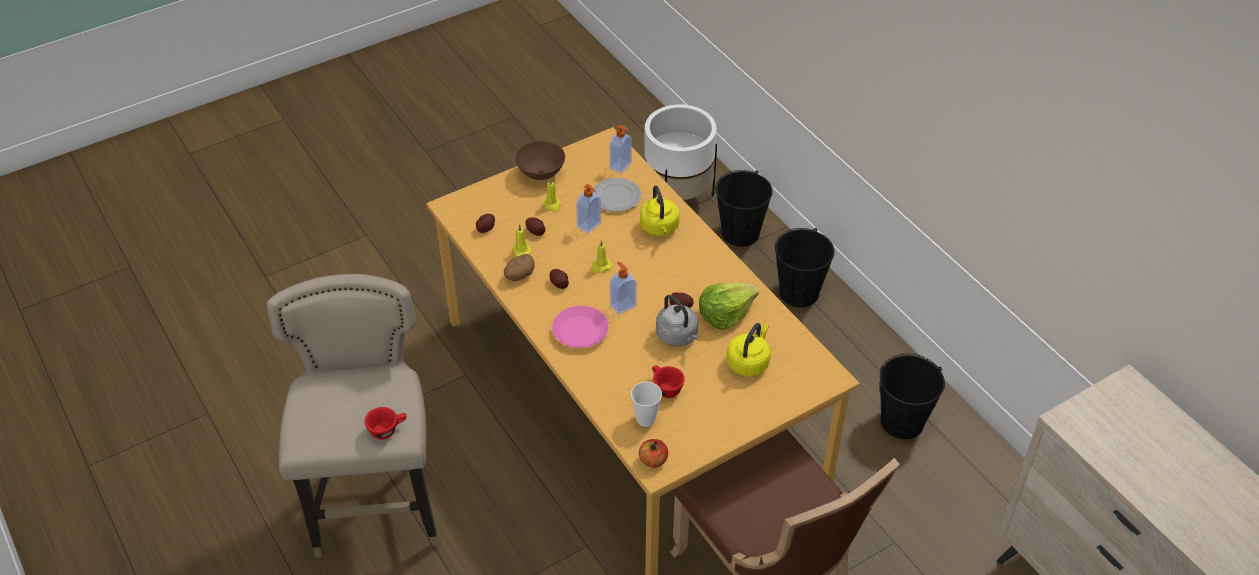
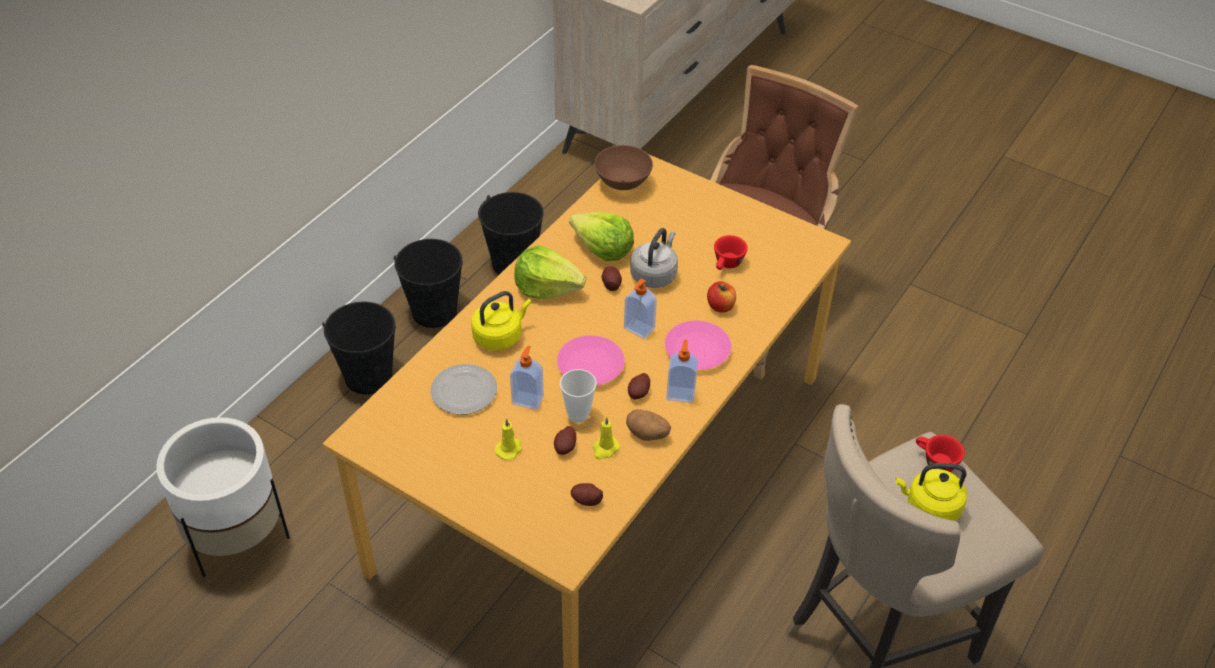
camera: 115 degrees left, 0 degrees up
brown bowl [515,141,565,180] -> brown bowl moved to [594,145,653,190]
yellow candle [591,240,612,273] -> pink plate [557,335,625,385]
soap dispenser [609,125,632,173] -> soap dispenser moved to [666,340,698,403]
cup [631,382,662,427] -> cup moved to [560,369,597,423]
apple [639,439,668,468] -> apple moved to [707,281,736,313]
black bucket [715,170,773,246] -> black bucket moved to [394,239,463,328]
yellow kettle [727,323,771,377] -> yellow kettle moved to [896,463,967,521]
none -> lettuce [514,245,586,299]

